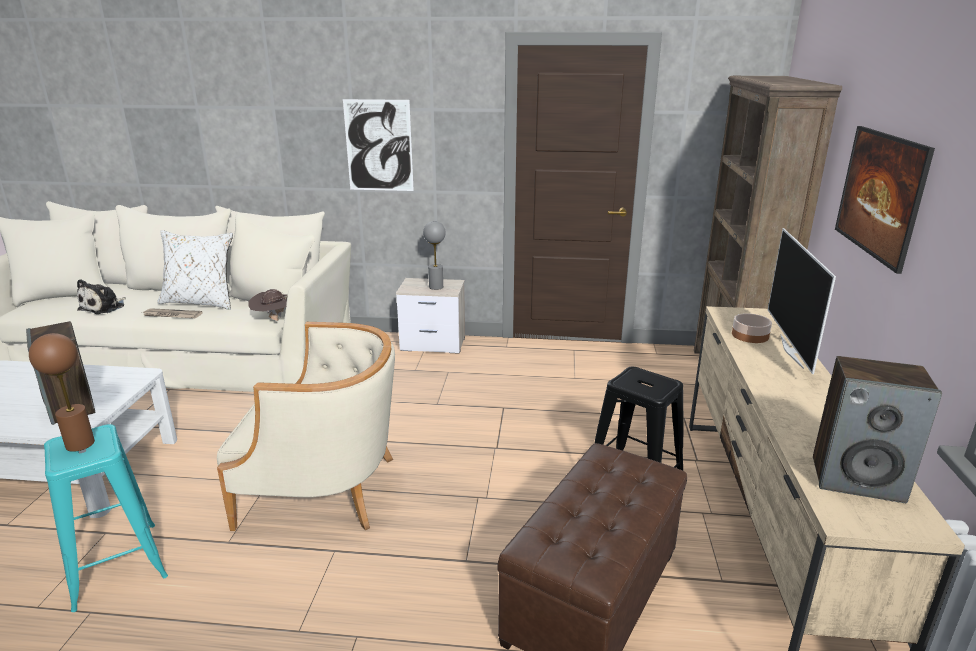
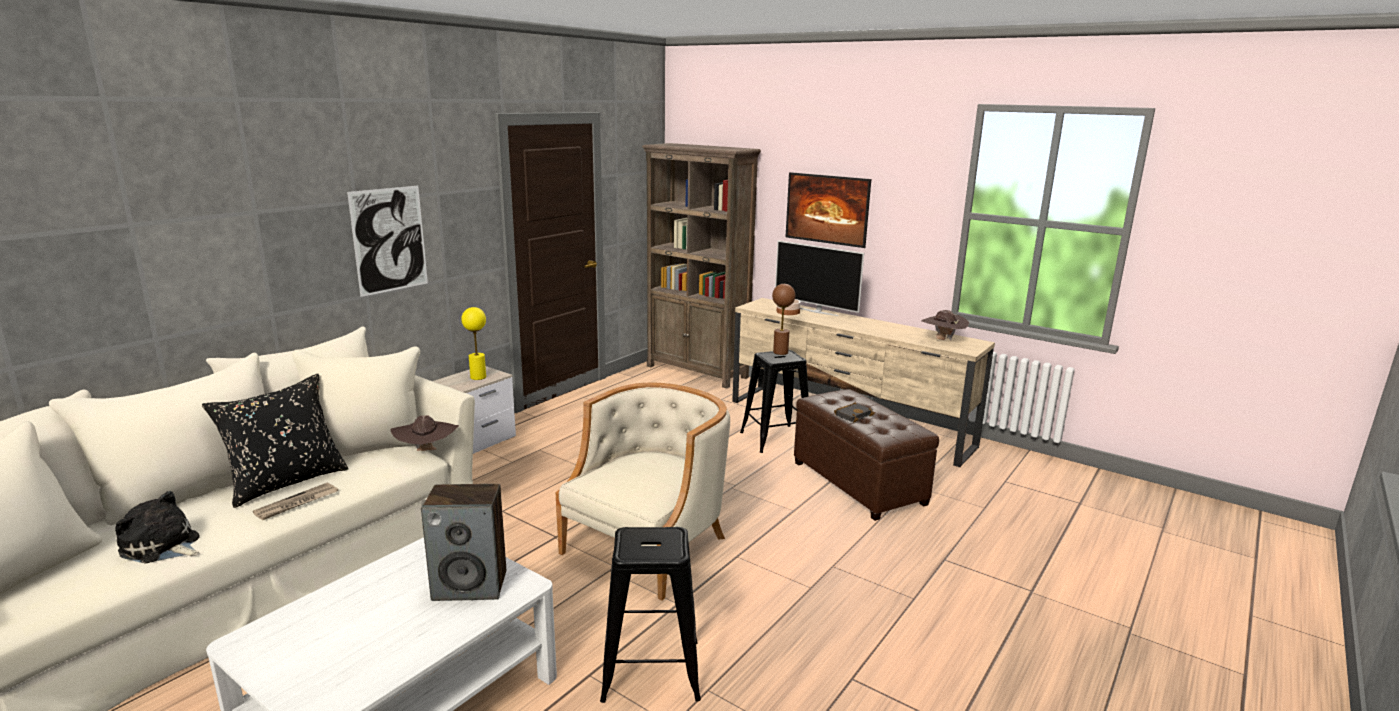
camera: 60 degrees left, 5 degrees down
brown table lamp [29,333,95,452] -> brown table lamp moved to [772,284,795,355]
turquoise stool [44,424,168,612] -> black stool [600,527,701,703]
plush toy [77,279,126,314] -> plush toy turned 150 degrees clockwise [115,491,199,564]
white pillow [158,230,233,310] -> black pillow [202,374,348,508]
grey table lamp [423,221,446,290] -> yellow table lamp [461,307,486,380]
speaker [813,356,942,503] -> brown hat [921,310,969,341]
none -> black book [834,402,875,422]

